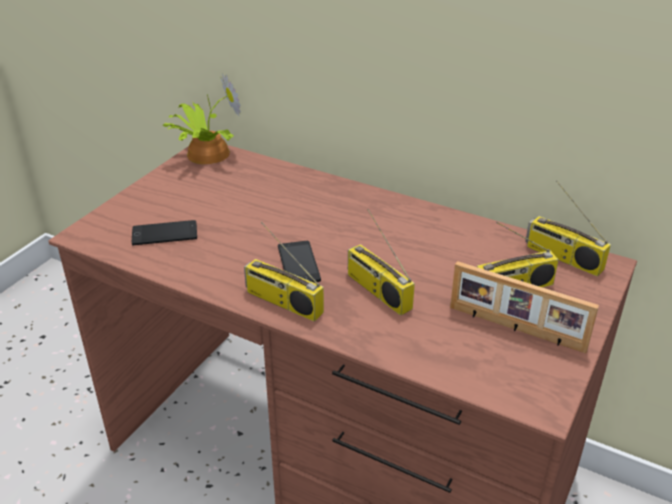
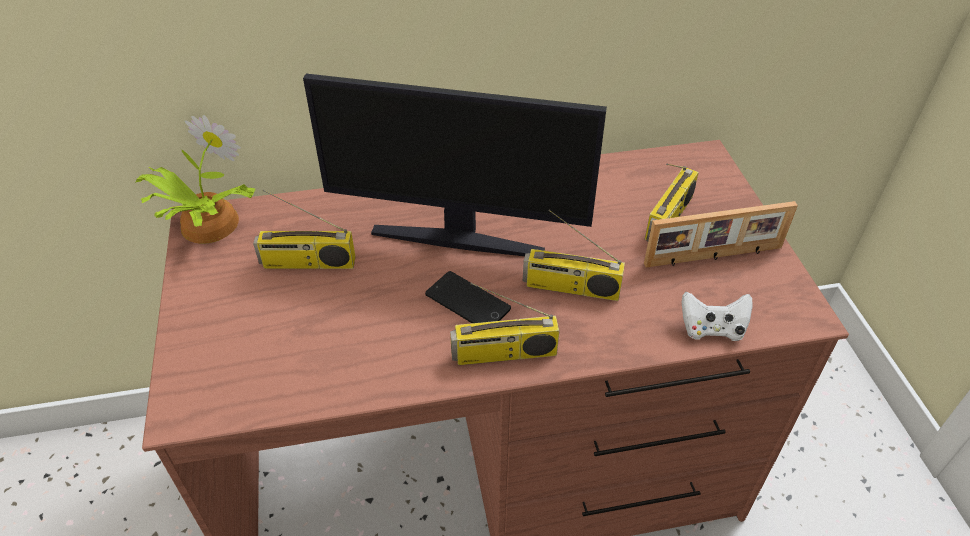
camera: 40 degrees left, 10 degrees up
phone [132,220,197,246] -> none
radio [525,181,611,277] -> radio moved to [253,190,355,269]
none -> monitor [303,74,607,256]
none -> white game controller [682,292,753,341]

